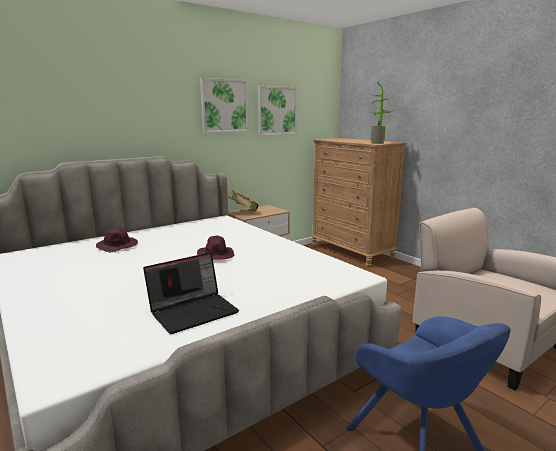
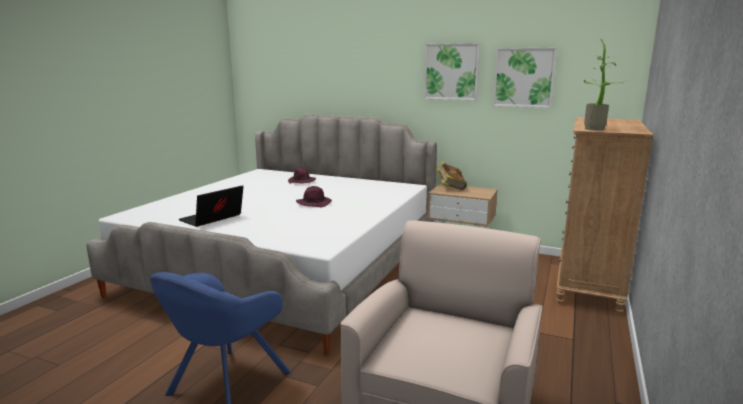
camera: 60 degrees right, 0 degrees up
laptop [143,252,239,334] -> laptop turned 105 degrees clockwise [179,185,243,227]

